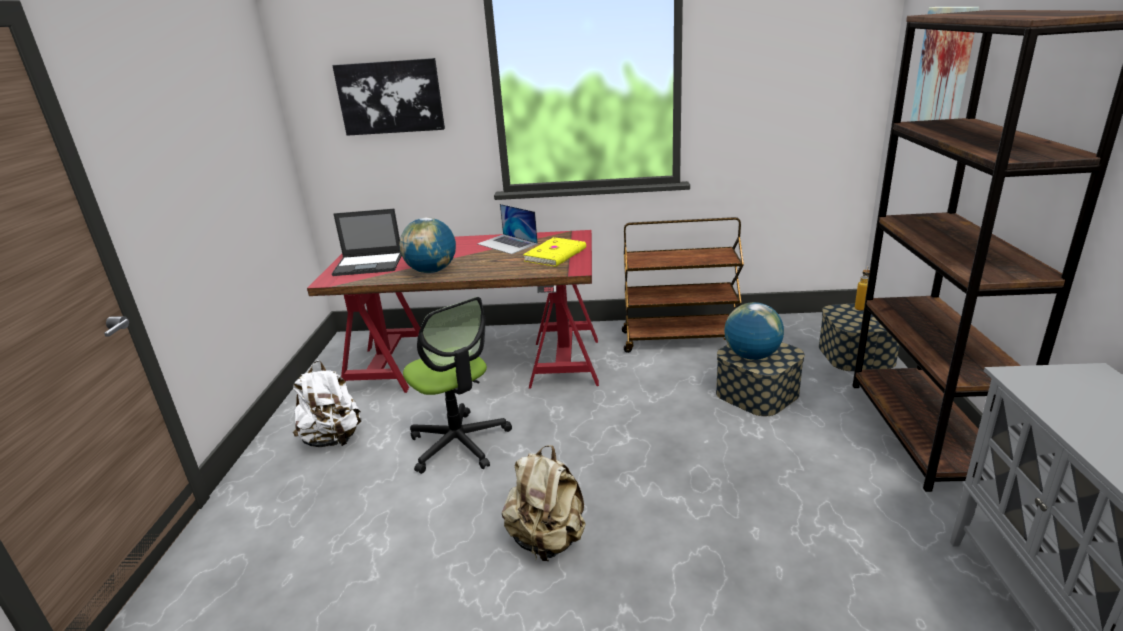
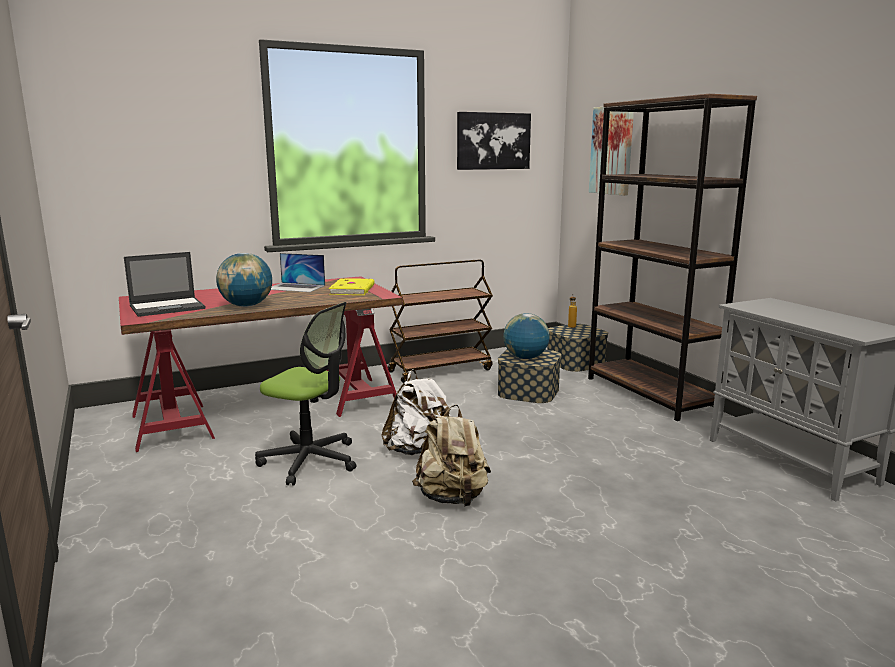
camera: 30 degrees left, 10 degrees down
white backpack [293,360,361,447] -> white backpack moved to [381,369,451,455]
picture [332,58,445,136] -> picture moved to [457,112,531,170]

